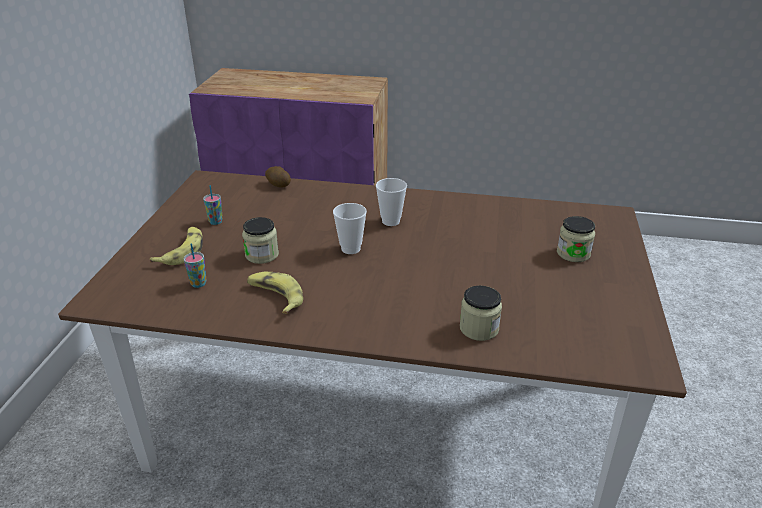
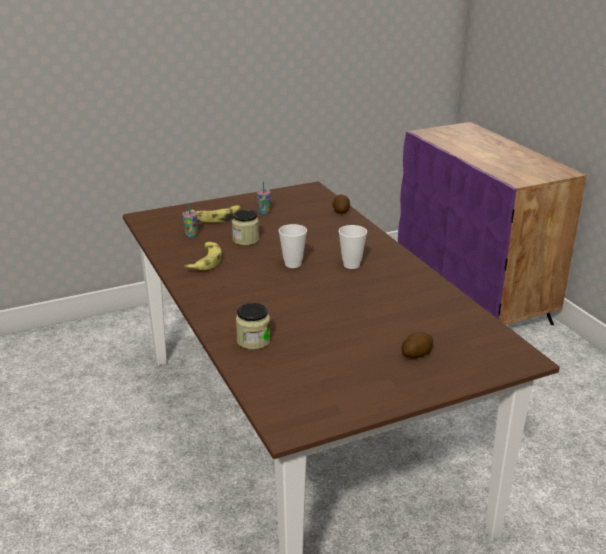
camera: 55 degrees right, 5 degrees down
jar [557,216,595,262] -> potato [402,332,433,358]

